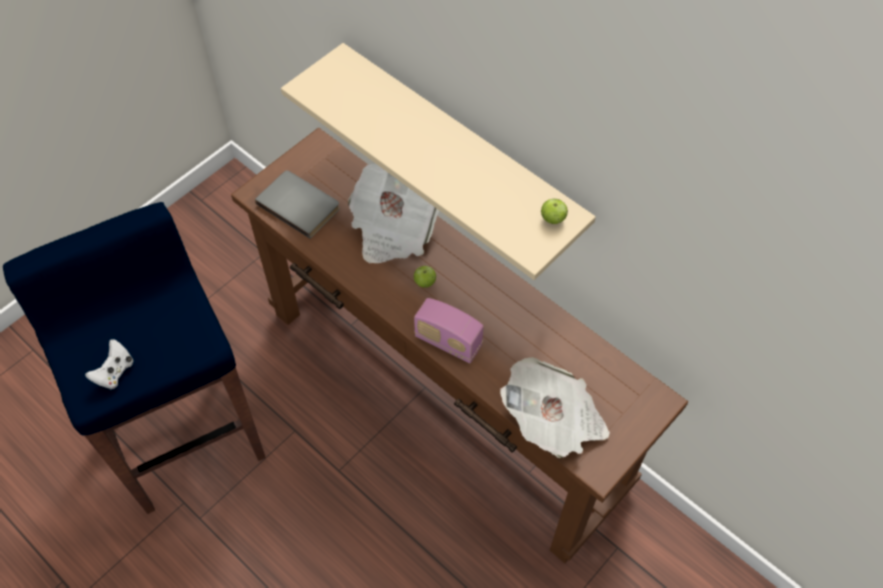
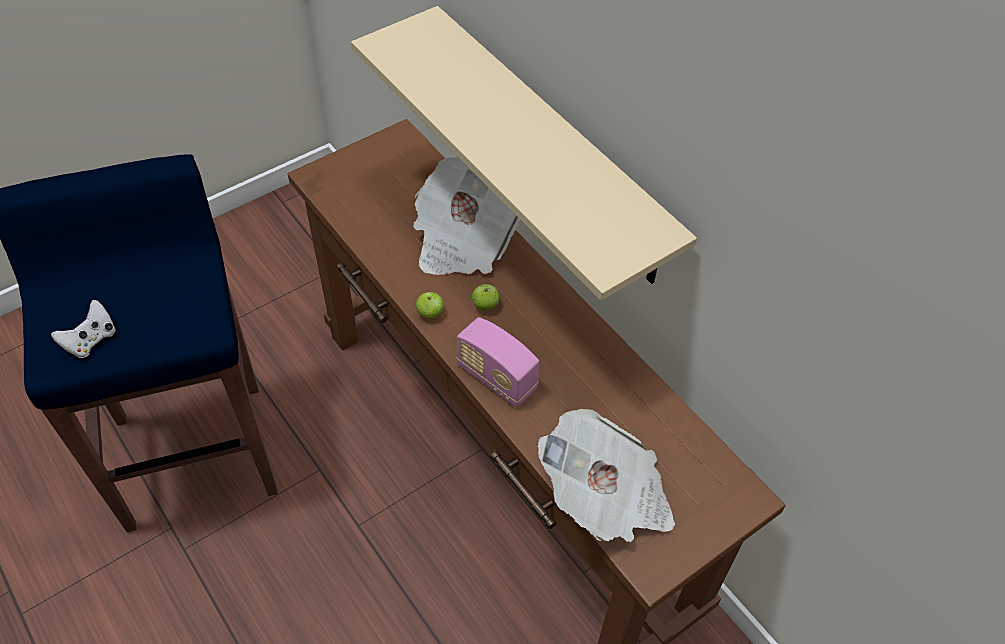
camera: 10 degrees right, 5 degrees down
grey book [255,170,340,239] -> none
apple [541,199,568,224] -> apple moved to [416,292,444,319]

